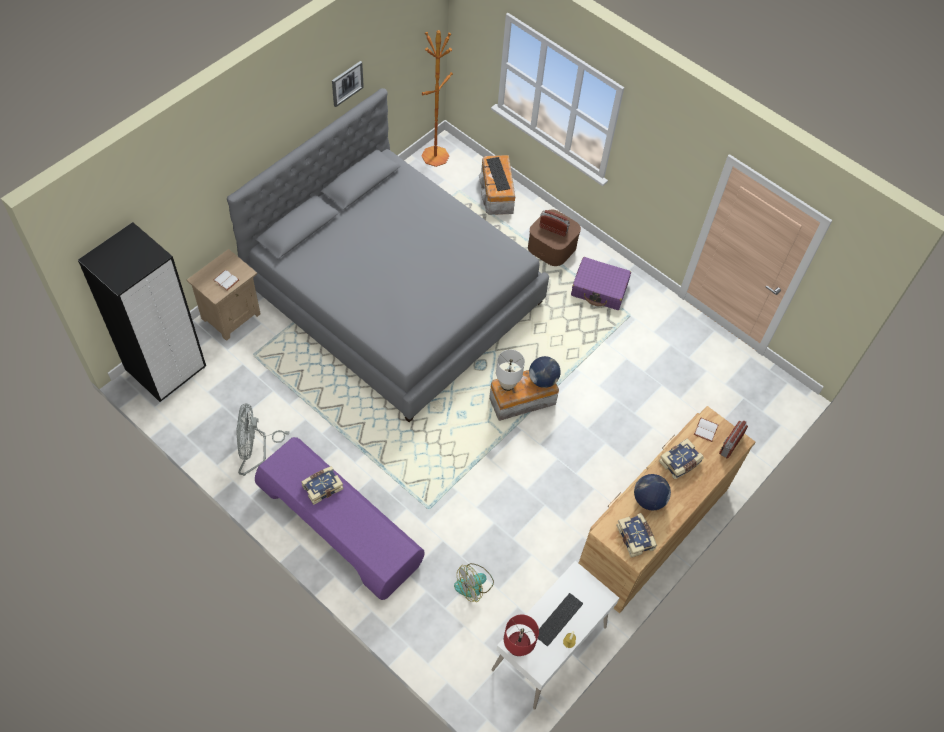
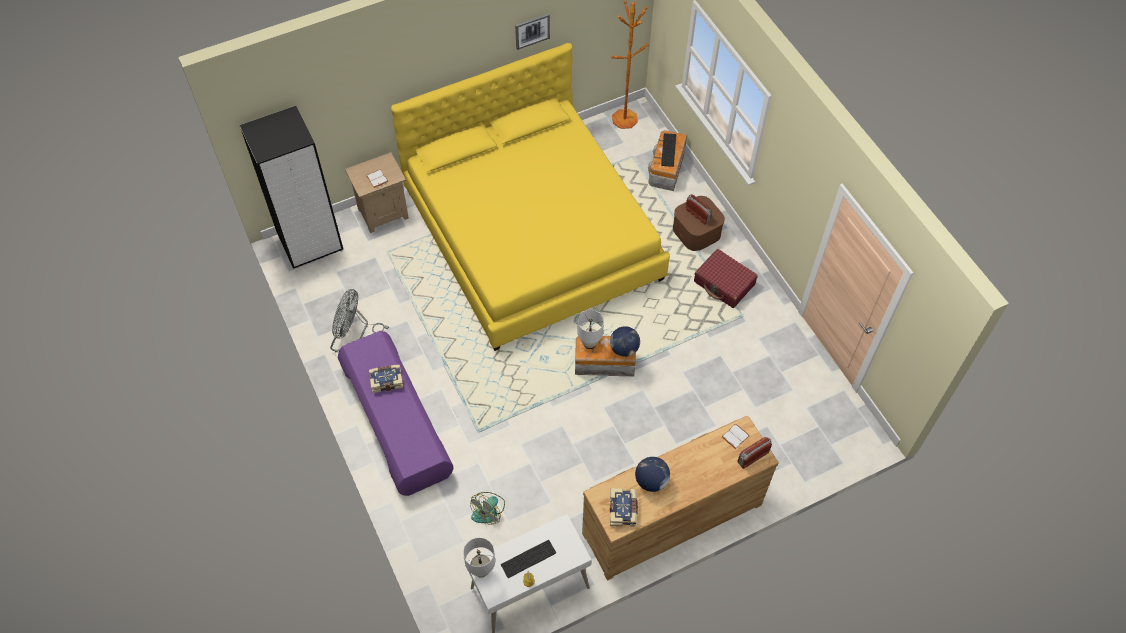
camera: 25 degrees right, 0 degrees up
grey bed [227,88,549,422] -> yellow bed [391,43,670,351]
fan [454,563,494,602] -> fan turned 45 degrees counterclockwise [470,492,505,525]
red table lamp [504,614,539,656] -> white table lamp [463,538,495,578]
purple suitcase [571,257,631,310] -> red suitcase [694,249,758,308]
book [659,438,704,479] -> none

